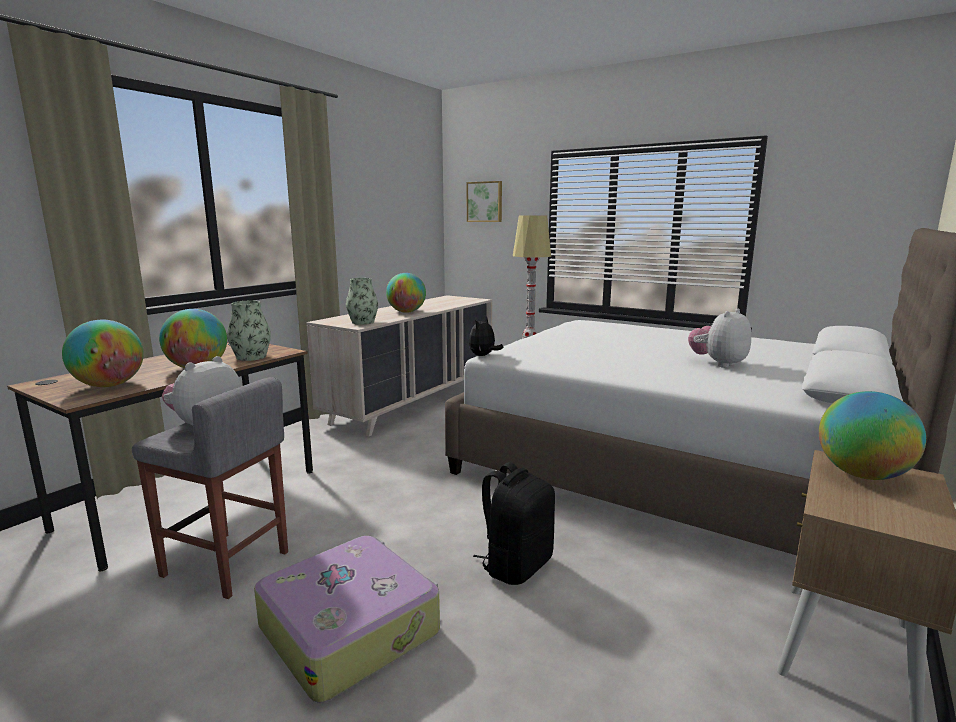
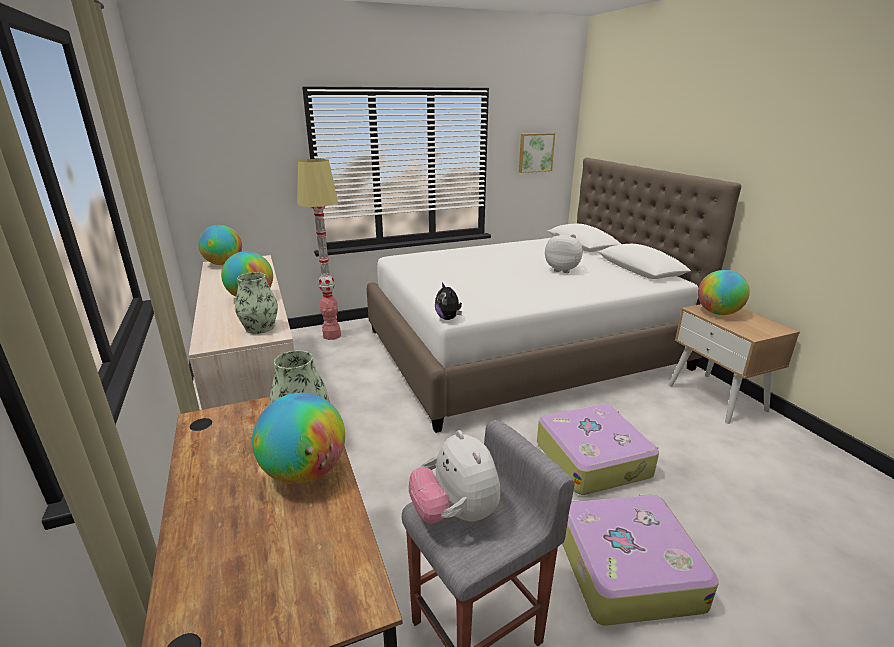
camera: 55 degrees left, 10 degrees up
globe [62,320,144,387] -> globe moved to [198,225,242,265]
picture [467,181,502,222] -> picture moved to [519,133,555,173]
black backpack [473,462,555,585] -> suitcase [537,404,659,495]
plush toy [688,308,751,368] -> plush toy turned 120 degrees clockwise [545,232,583,273]

